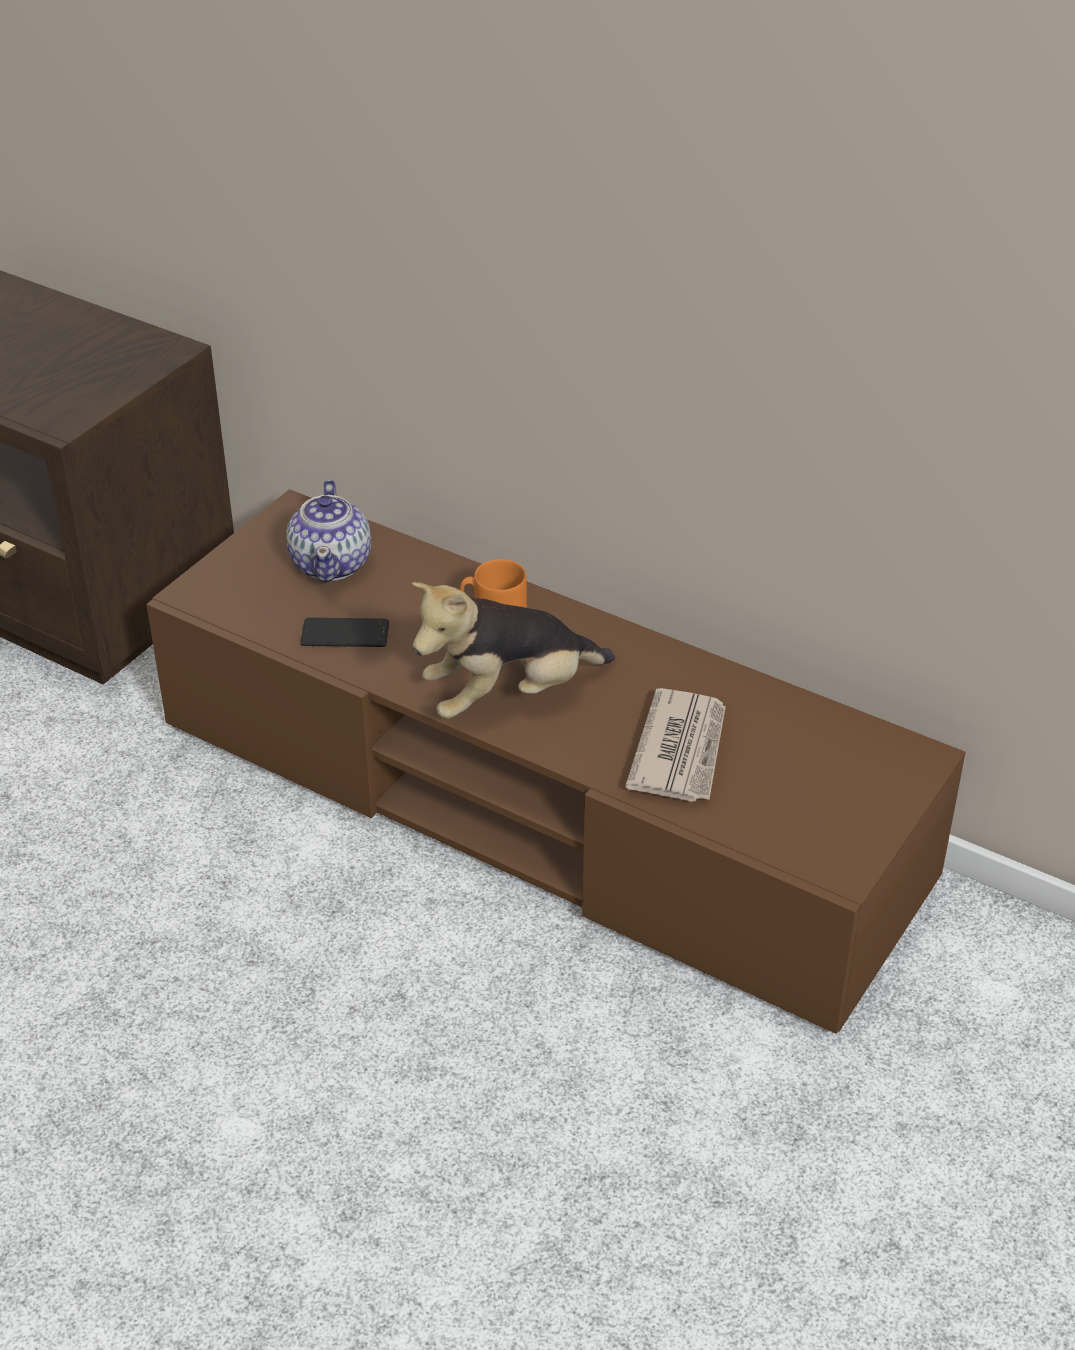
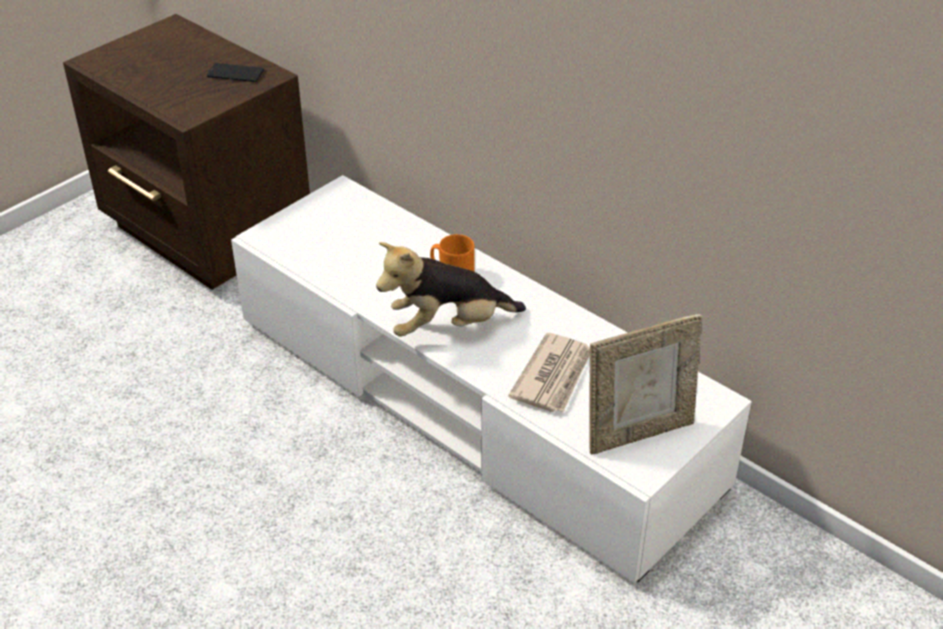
camera: 10 degrees right, 0 degrees up
brown tv stand [146,489,966,1034] -> white tv stand [231,175,752,584]
teapot [286,480,371,582] -> none
phone [301,618,389,647] -> phone moved to [206,63,264,82]
none -> picture frame [589,314,702,455]

